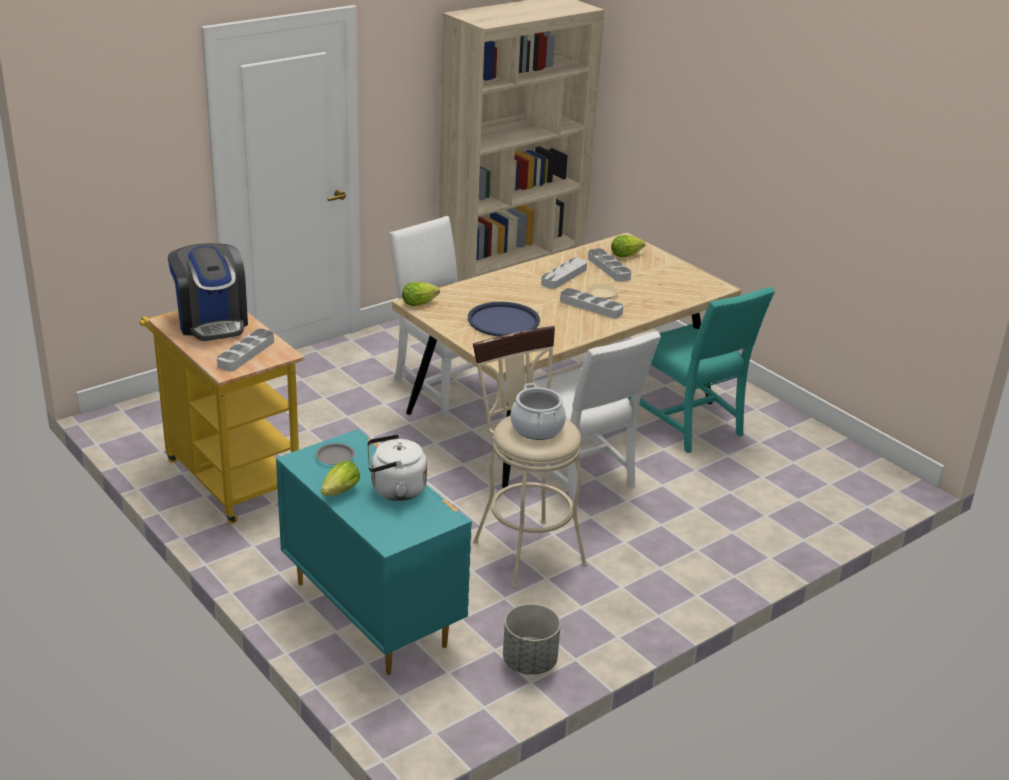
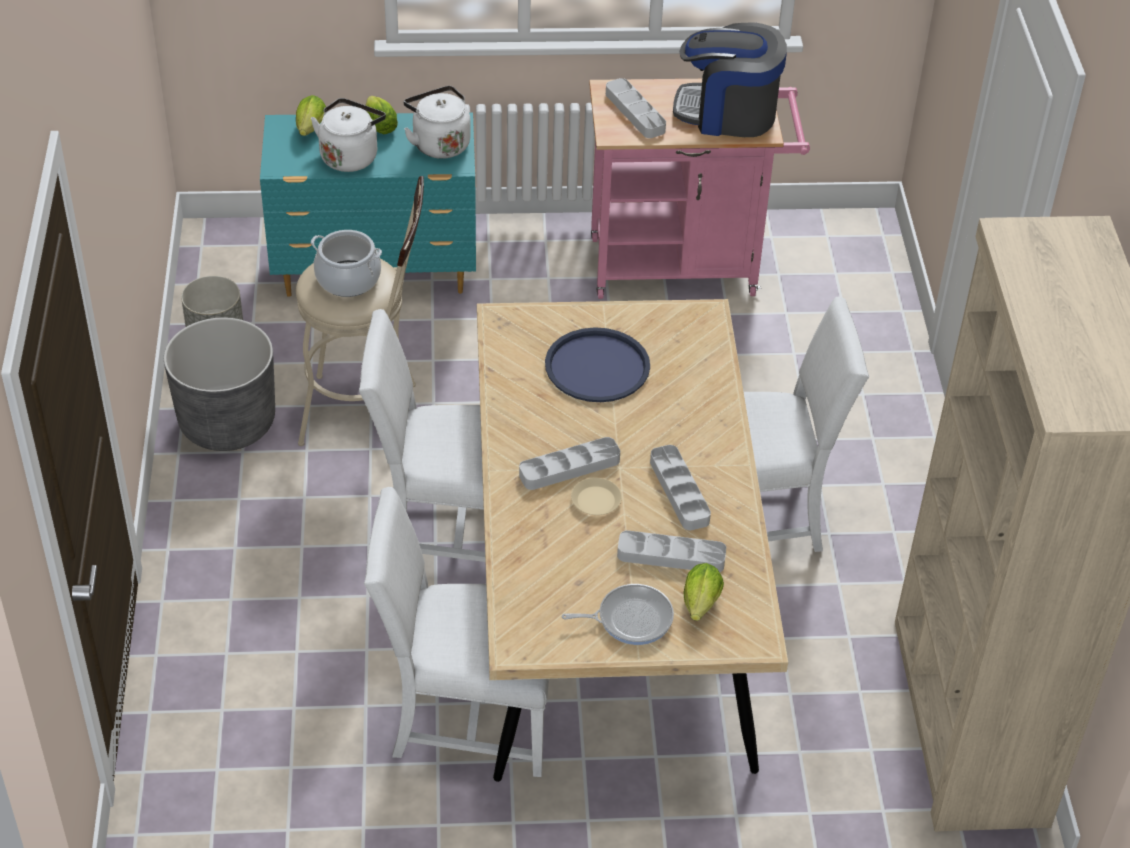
camera: 125 degrees right, 15 degrees up
yellow cart [140,310,304,524] -> pink cart [589,79,810,299]
grey plate [316,443,355,465] -> white kettle [404,86,471,159]
lettuce [402,282,440,306] -> lettuce moved to [296,95,326,136]
turquoise chair [629,287,775,453] -> white chair [364,487,549,777]
none -> grey planter [164,317,275,451]
none -> frying pan [562,584,674,645]

